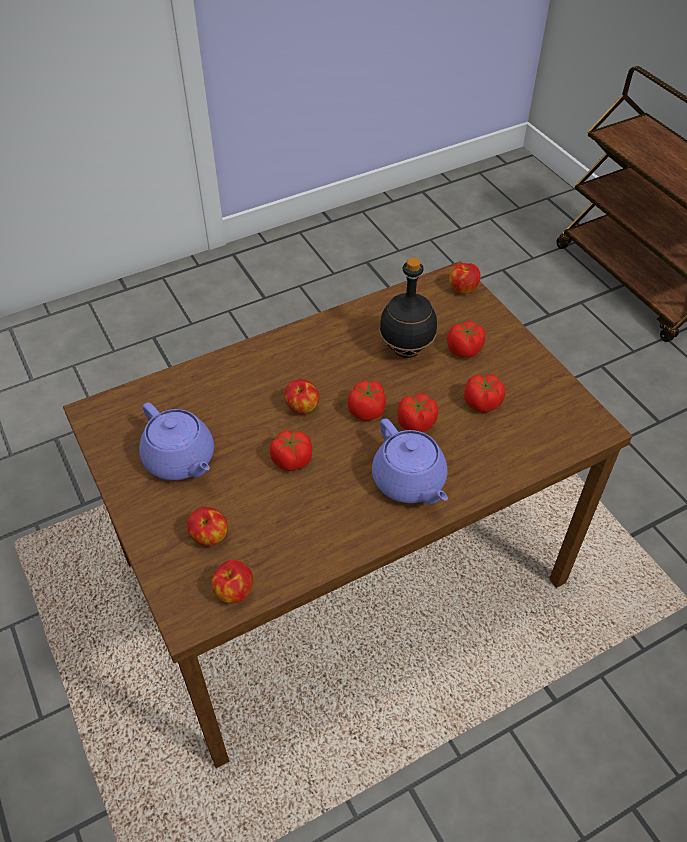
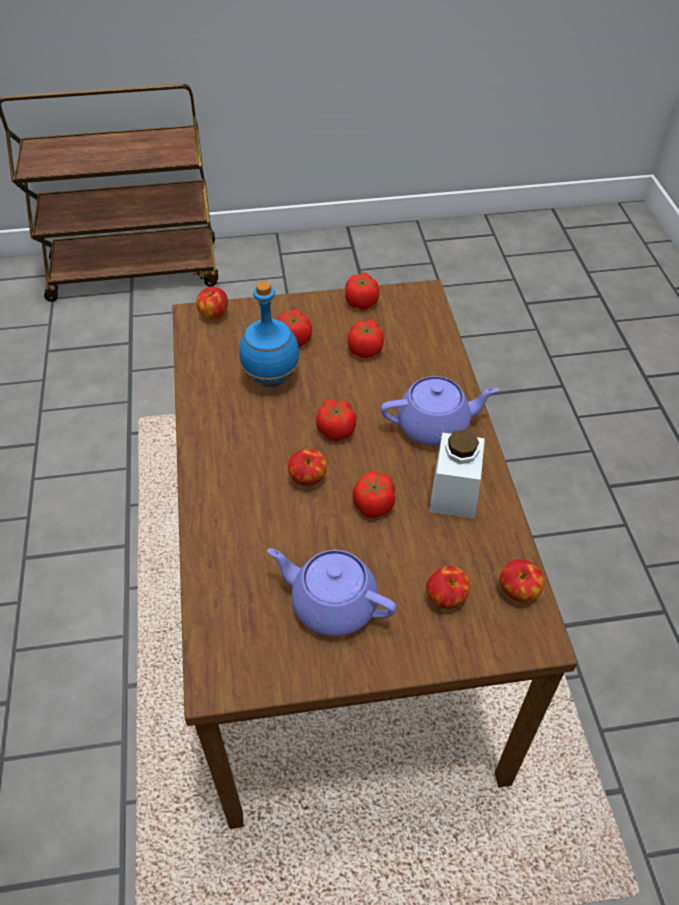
camera: 70 degrees left, 0 degrees up
purple teapot [139,402,214,480] -> purple teapot turned 135 degrees counterclockwise [267,548,396,636]
black bottle [379,257,437,358] -> blue bottle [239,281,300,387]
tomato [397,393,438,432] -> tomato moved to [345,272,379,309]
none -> white jar [429,430,485,519]

